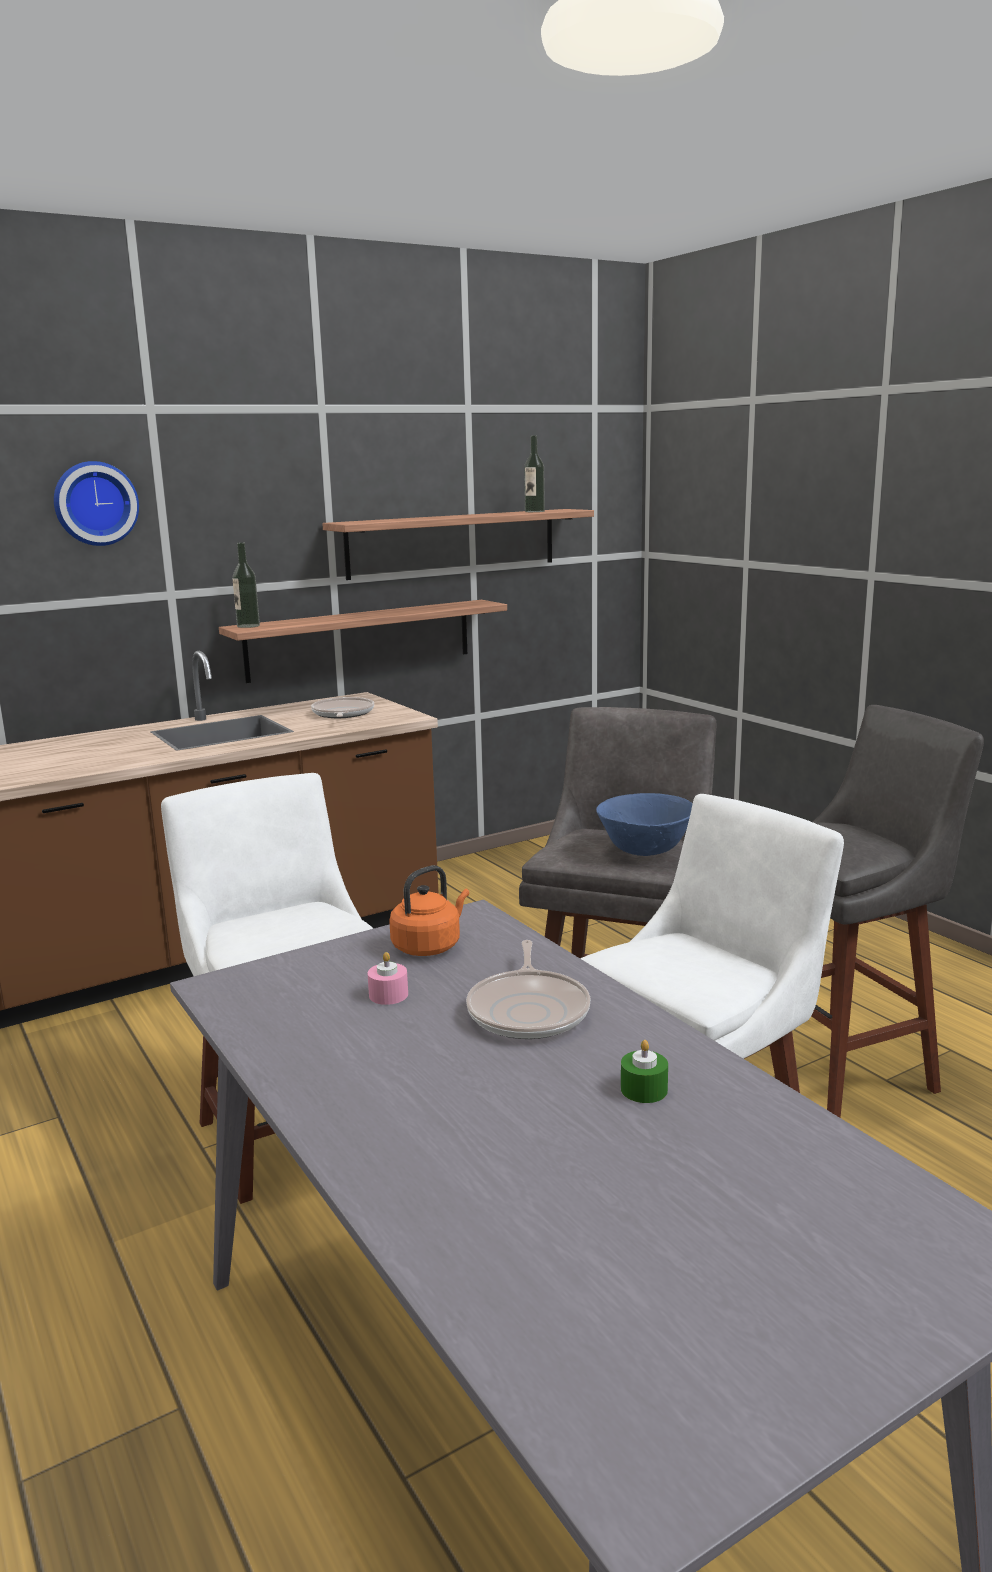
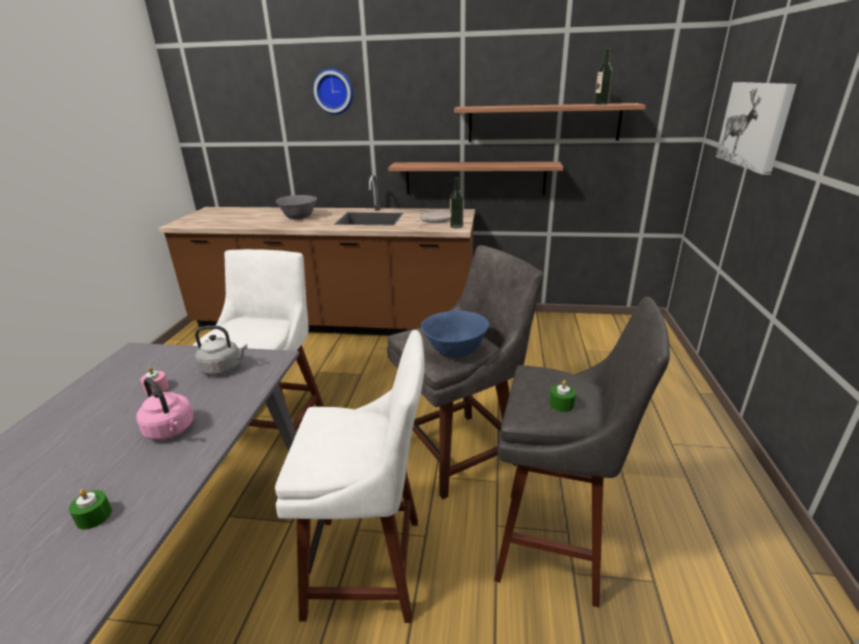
camera: 40 degrees right, 10 degrees up
bottle [232,543,260,628] -> bottle moved to [450,177,463,228]
orange kettle [389,865,469,956] -> grey kettle [195,326,247,375]
frying pan [466,940,590,1039] -> pink kettle [136,377,193,440]
none -> grey bowl [276,195,317,220]
none -> green candle [549,380,576,412]
none -> picture [716,82,797,175]

